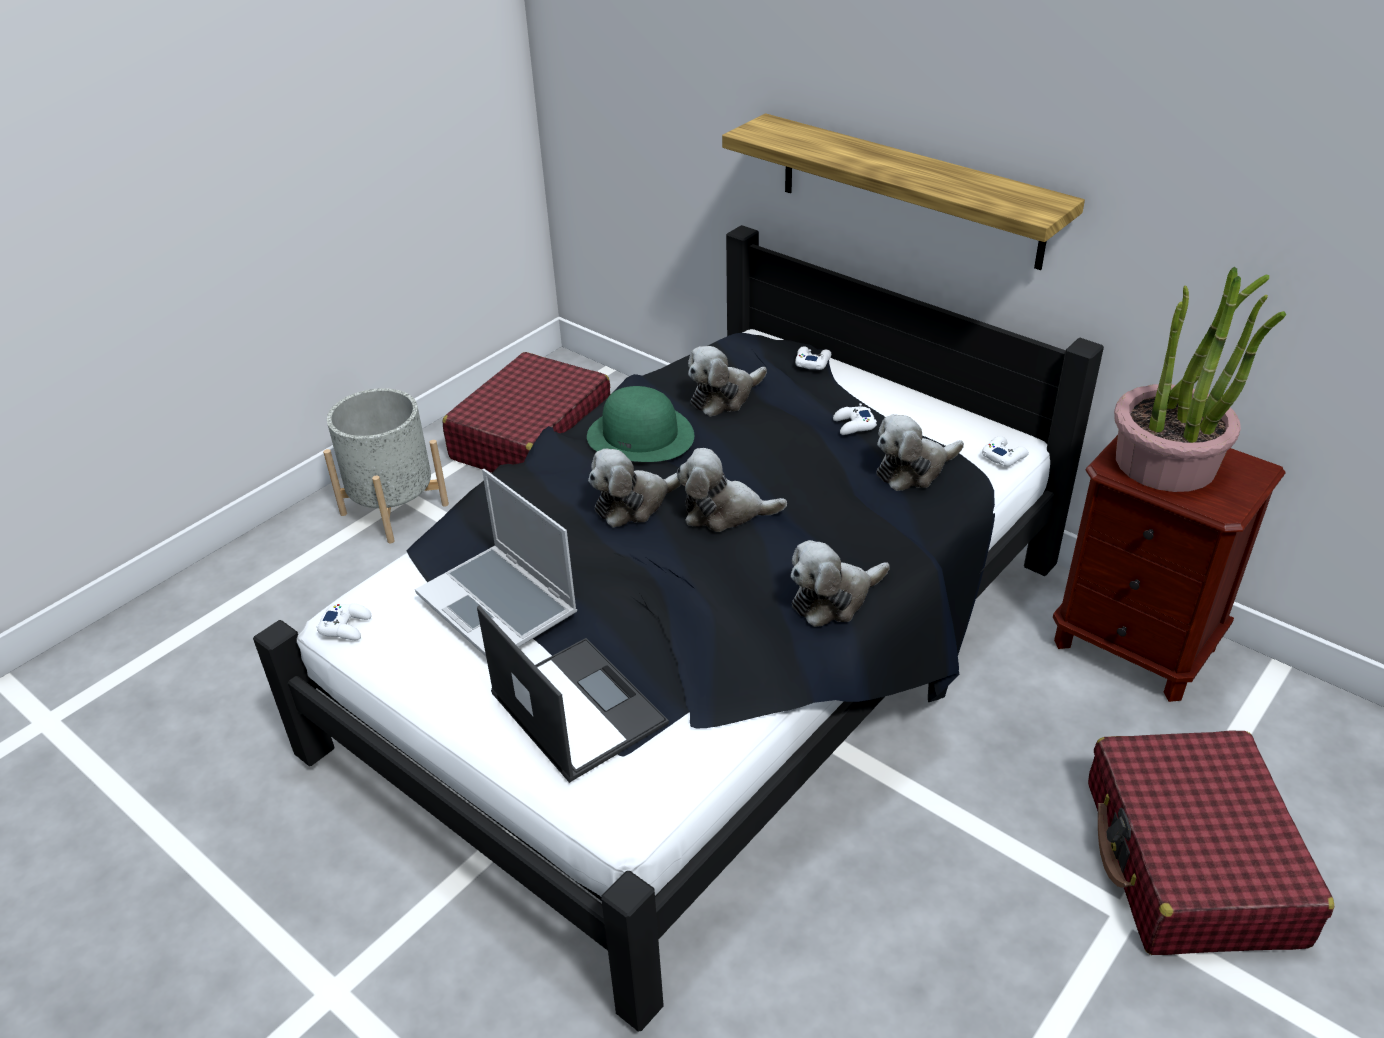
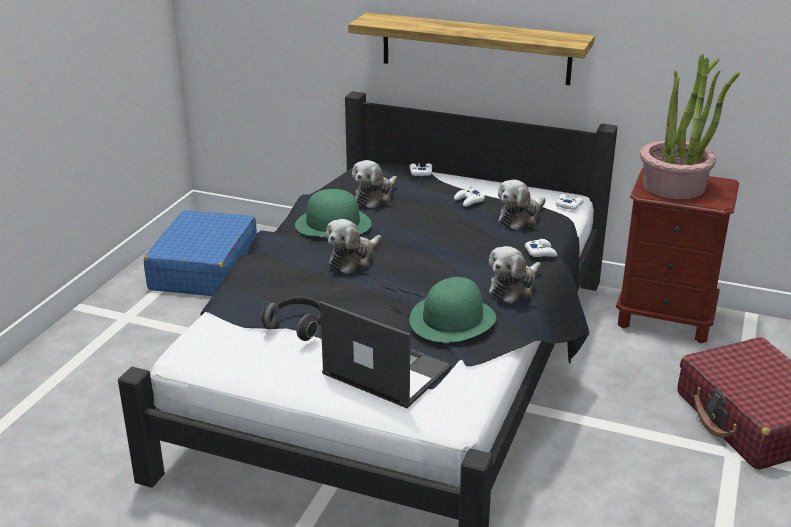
camera: 20 degrees left, 10 degrees down
white game controller [316,603,372,640] -> white game controller moved to [525,239,557,257]
grey planter [323,388,449,543] -> none
laptop [415,469,577,656] -> headphones [261,296,321,341]
red suitcase [442,352,610,473] -> blue suitcase [144,210,257,296]
plush toy [677,448,787,532] -> none
none -> green hat [410,277,496,342]

